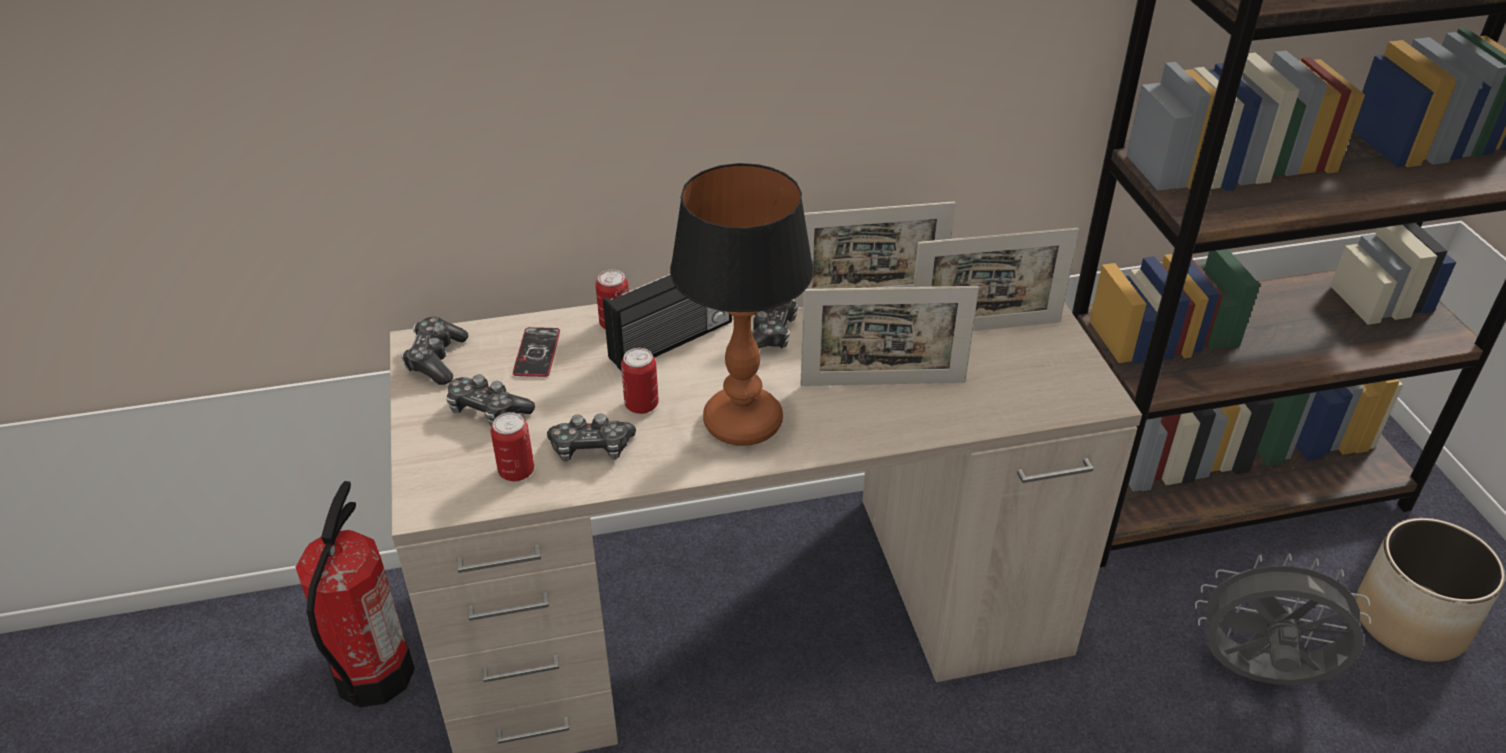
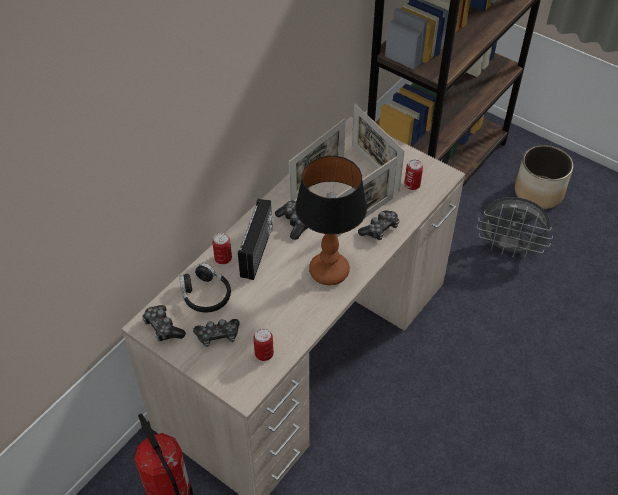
camera: 40 degrees left, 10 degrees up
phone [513,327,560,377] -> black headphones [179,263,231,313]
game controller [547,413,636,462] -> game controller moved to [358,210,399,240]
can [621,348,659,414] -> can moved to [404,160,423,190]
picture frame [913,228,1079,331] -> picture frame turned 105 degrees clockwise [352,104,405,192]
grey fan [1195,553,1371,685] -> grey fan turned 135 degrees counterclockwise [477,197,553,258]

